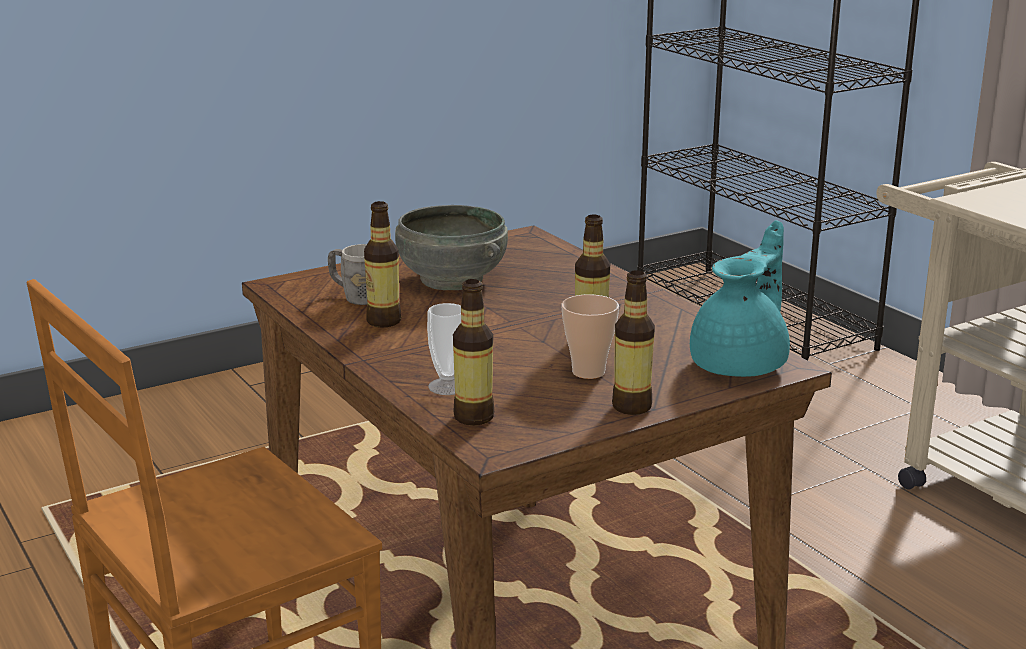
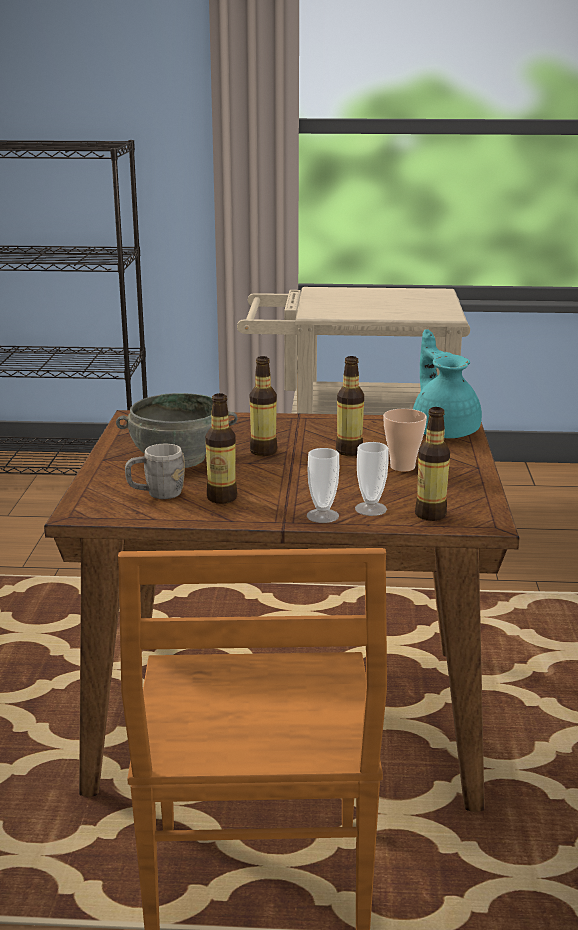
camera: 55 degrees left, 0 degrees up
bottle [612,270,655,415] -> bottle moved to [250,356,277,456]
none -> cup [307,448,339,523]

